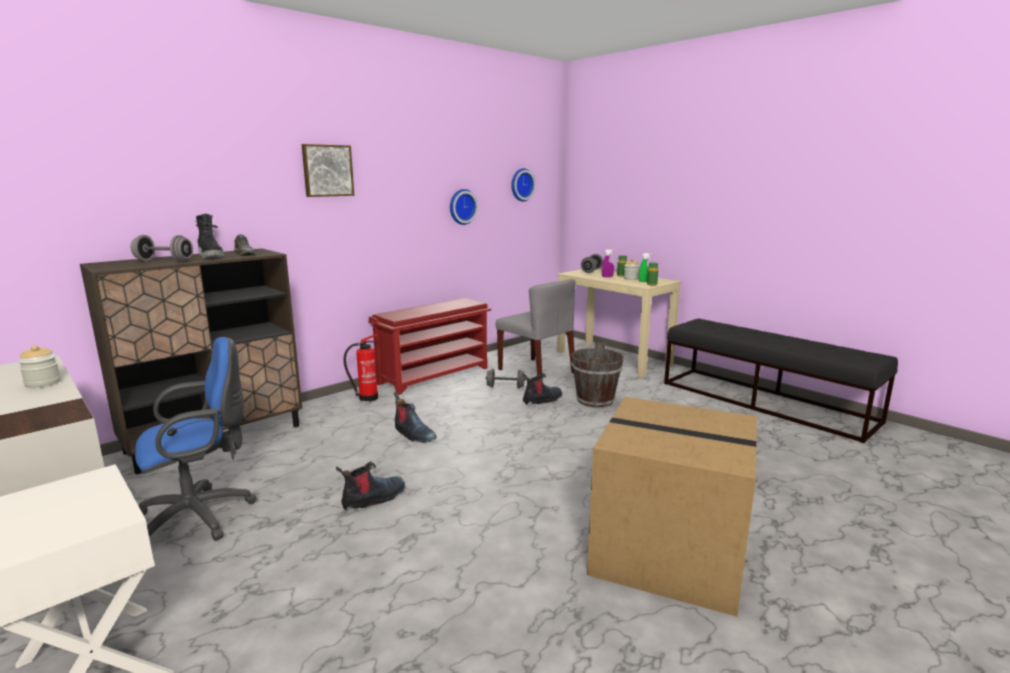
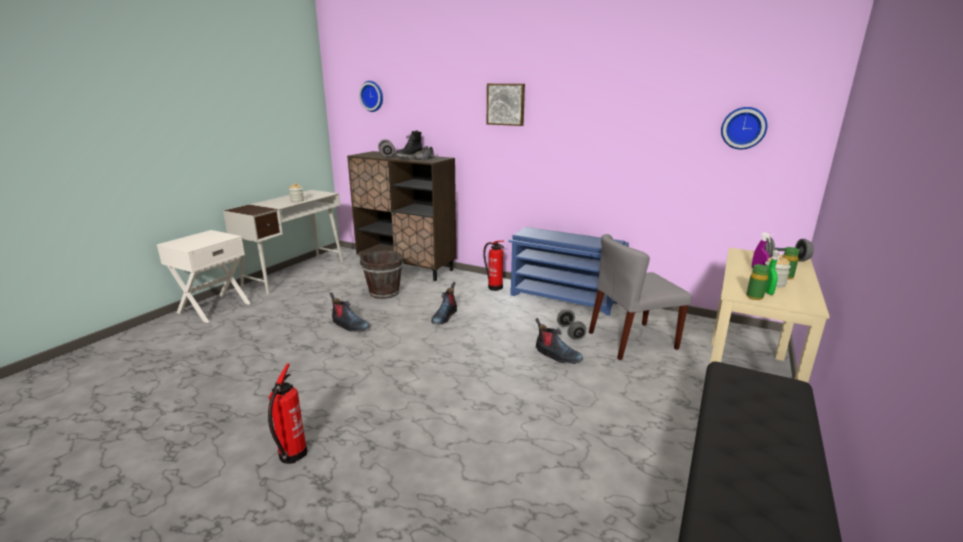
camera: 70 degrees right, 5 degrees up
blue office chair [135,337,257,541] -> none
red shoe rack [368,298,491,395] -> blue shoe rack [509,227,629,316]
wall clock [450,189,478,225] -> wall clock moved to [359,81,383,112]
grey chair [496,279,576,382] -> grey chair turned 45 degrees clockwise [589,234,692,360]
brown bucket [571,342,624,408] -> brown bucket moved to [359,251,404,299]
cardboard box [587,397,757,617] -> fire extinguisher [268,364,307,464]

